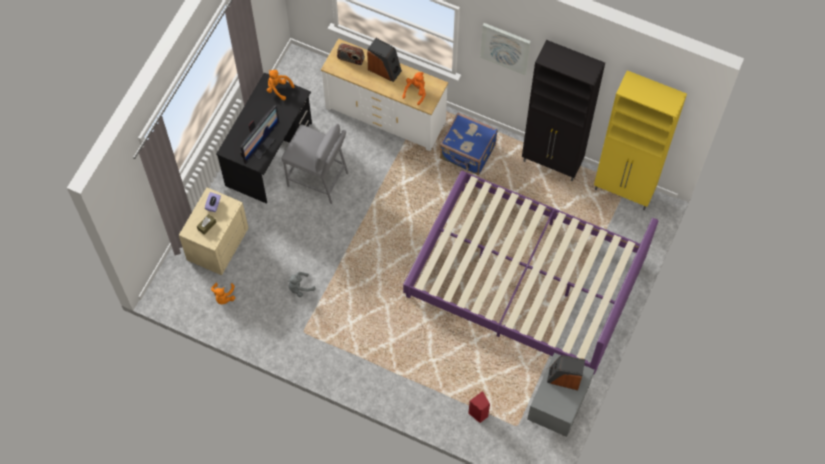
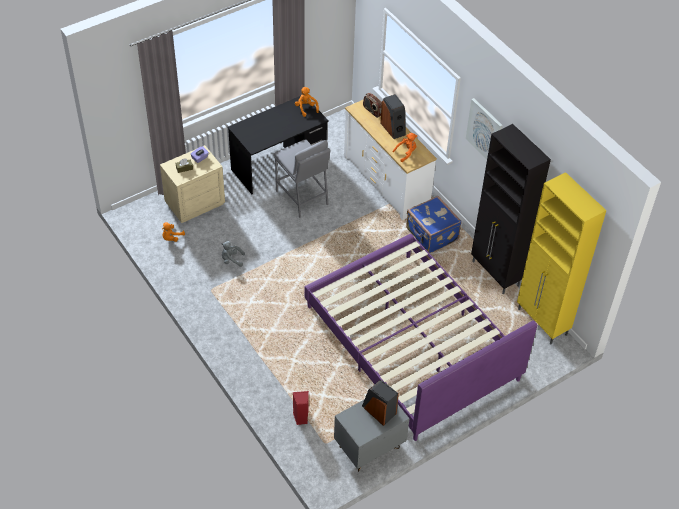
camera: 30 degrees right, 15 degrees down
monitor [240,105,279,164] -> none

